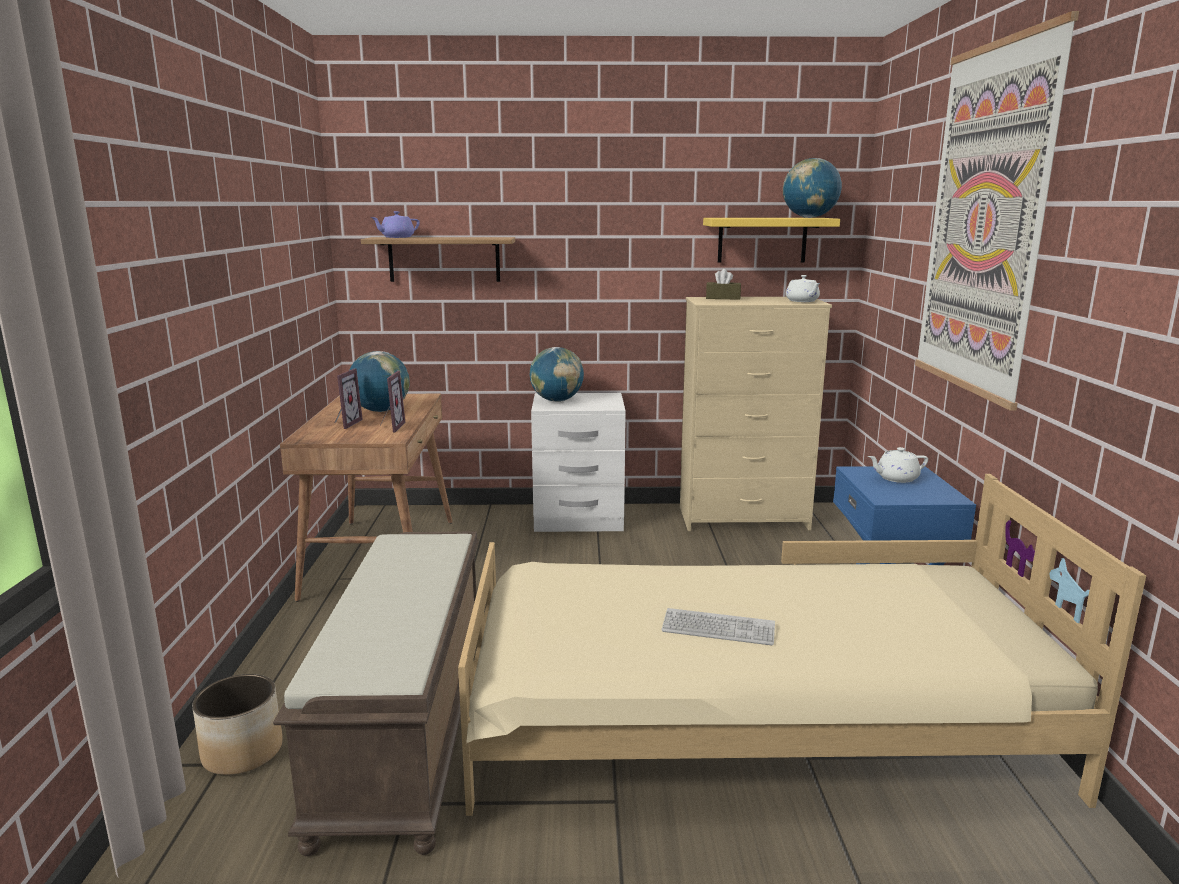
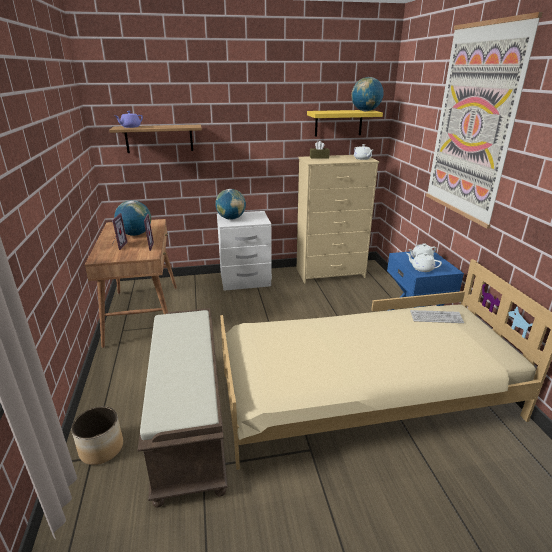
camera: 10 degrees left, 10 degrees up
keyboard [662,608,775,645] -> keyboard moved to [410,310,464,323]
none -> white teapot [406,253,442,272]

